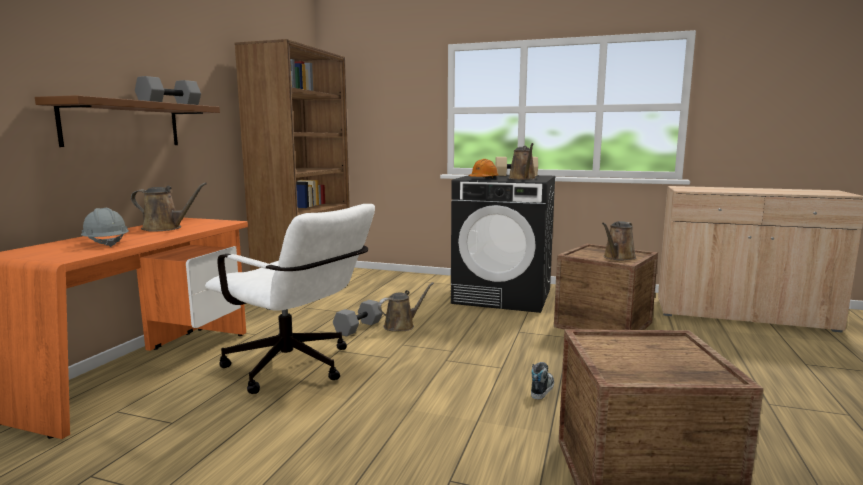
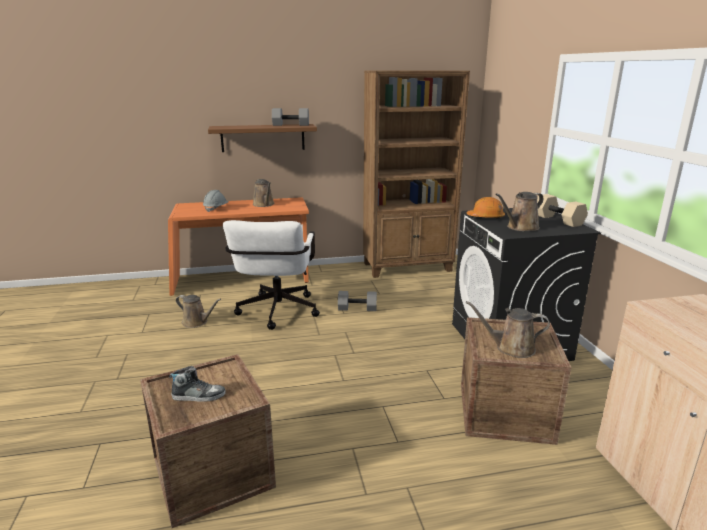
camera: 60 degrees right, 10 degrees up
brown watering can [378,282,434,332] -> brown watering can moved to [176,295,221,328]
shoe [531,362,554,399] -> shoe moved to [169,366,226,402]

